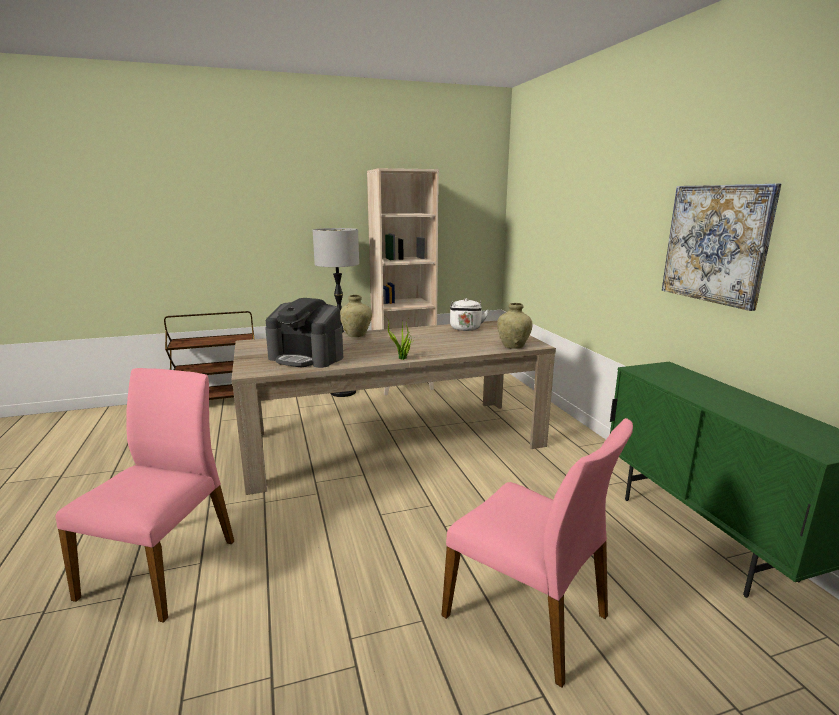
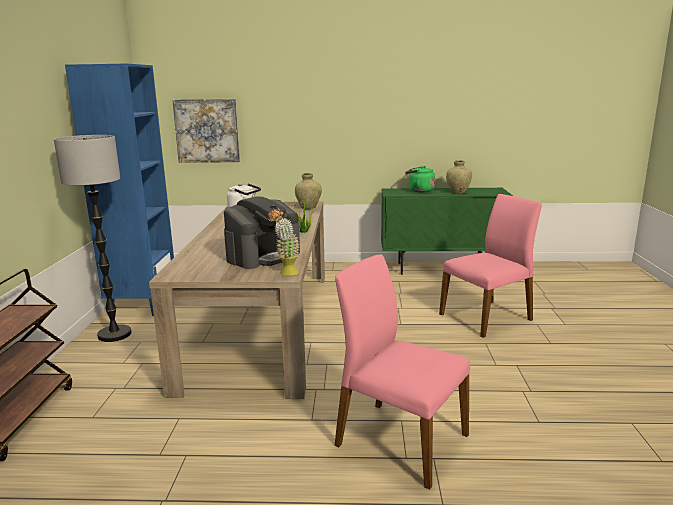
camera: 70 degrees left, 0 degrees up
beige vase [340,295,372,337] -> beige vase moved to [446,160,472,194]
beige bookcase [367,168,439,395] -> blue bookcase [65,64,174,316]
picture [662,183,781,311] -> picture moved to [172,99,240,163]
none -> potted plant [268,208,299,276]
none -> green kettle [405,166,435,193]

